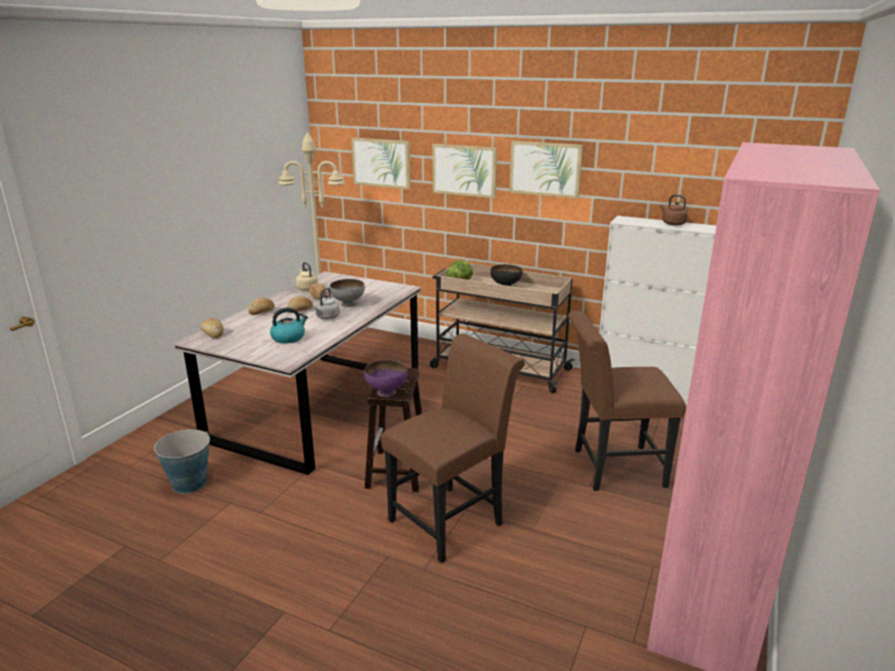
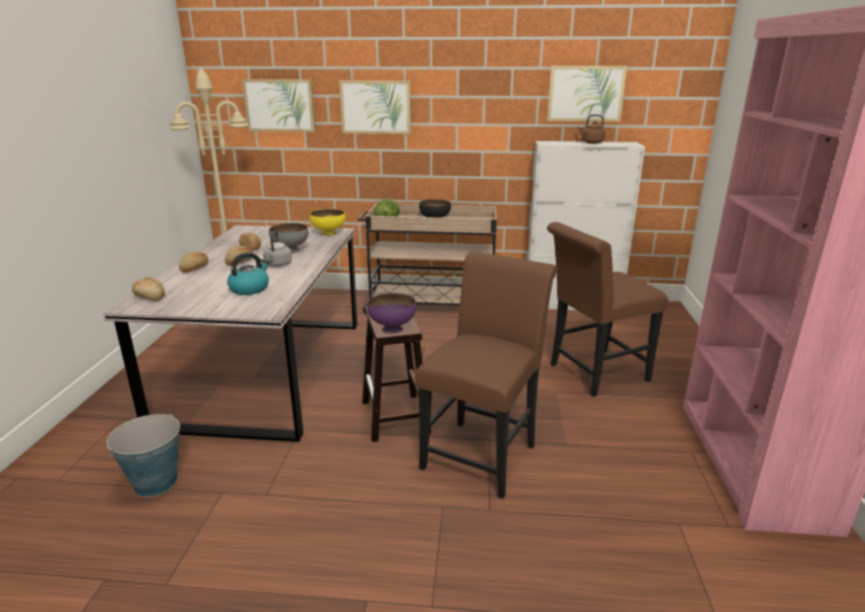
camera: 20 degrees left, 0 degrees up
beige kettle [296,262,318,290] -> none
picture [509,141,583,199] -> picture moved to [547,66,627,122]
none -> yellow bowl [309,209,346,236]

